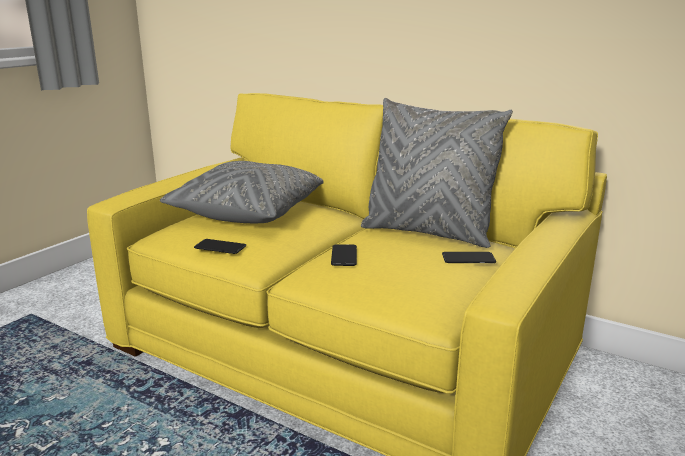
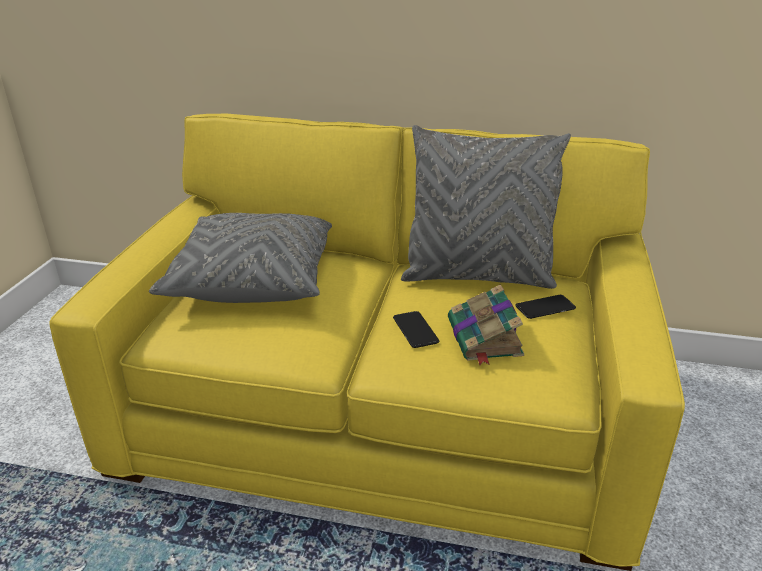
camera: 20 degrees left, 10 degrees up
phone [194,239,246,254] -> none
none -> book [448,284,524,365]

